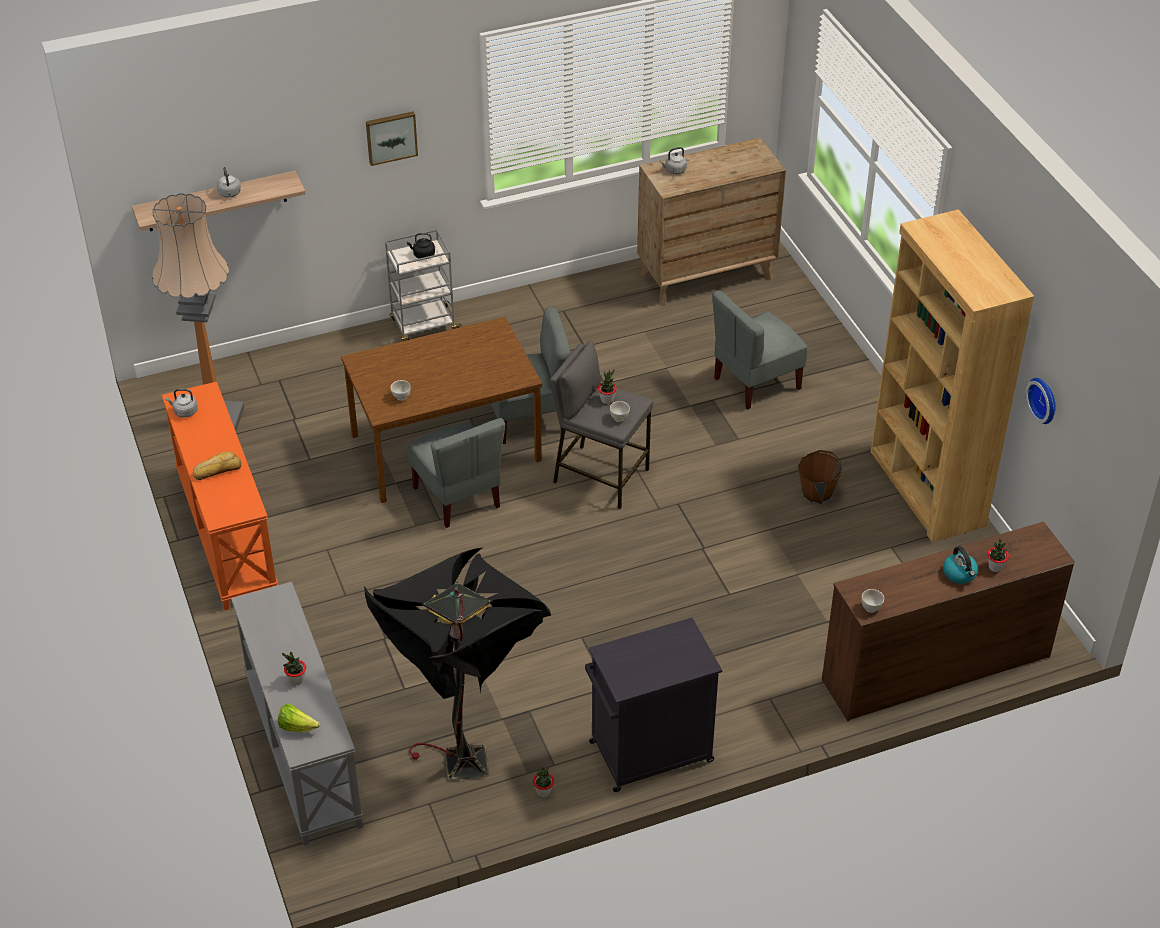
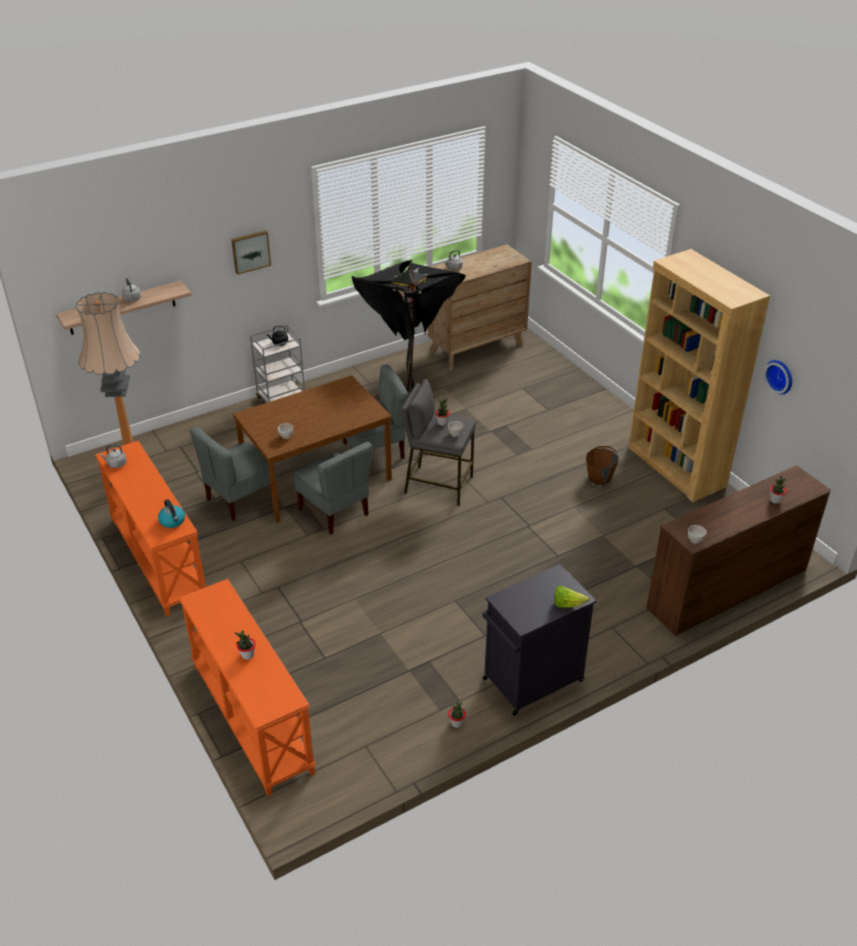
camera: 10 degrees left, 5 degrees down
bread [193,452,241,480] -> none
grey console table [231,582,364,846] -> orange console table [179,579,316,796]
lettuce [278,704,320,732] -> lettuce moved to [554,586,589,608]
black floor lamp [364,548,551,780] -> black floor lamp moved to [352,260,466,401]
grey chair [712,290,807,410] -> grey chair moved to [190,427,277,521]
kettle [943,546,978,584] -> kettle moved to [158,499,185,528]

